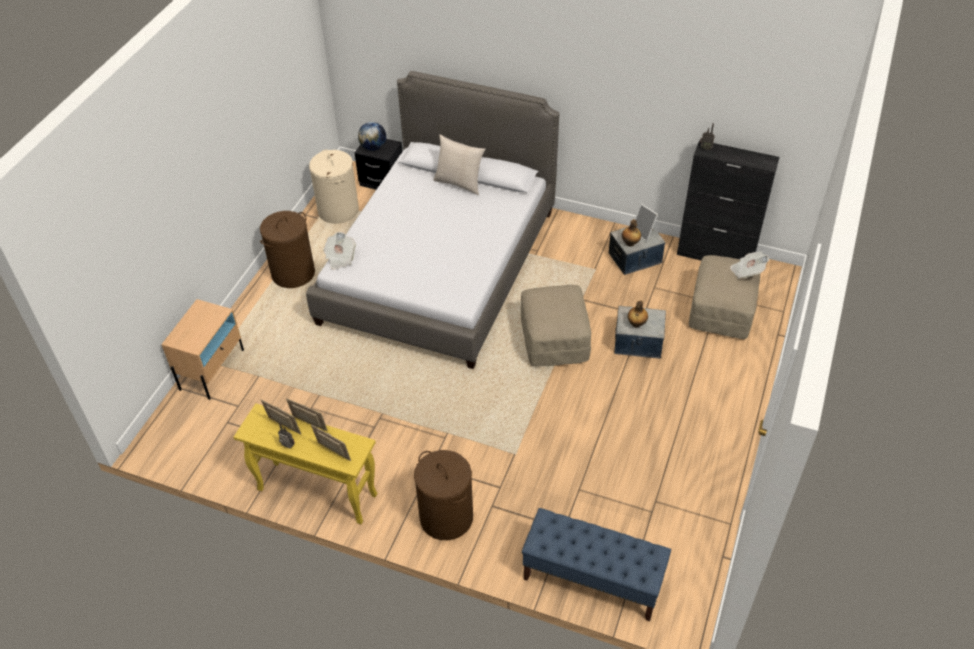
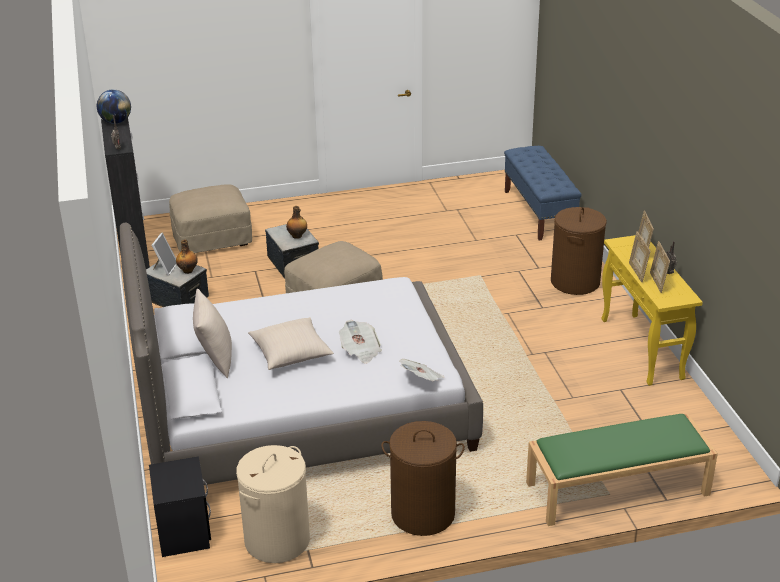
camera: 125 degrees left, 15 degrees down
beige nightstand [161,299,244,400] -> green bench [526,414,718,526]
globe [358,122,386,151] -> globe moved to [97,89,131,124]
newspaper [730,251,769,279] -> newspaper moved to [339,320,382,364]
none -> beige pillow [248,317,334,370]

